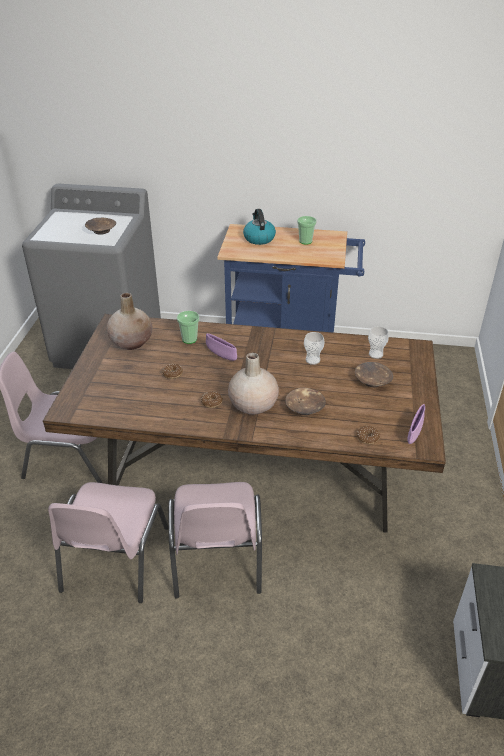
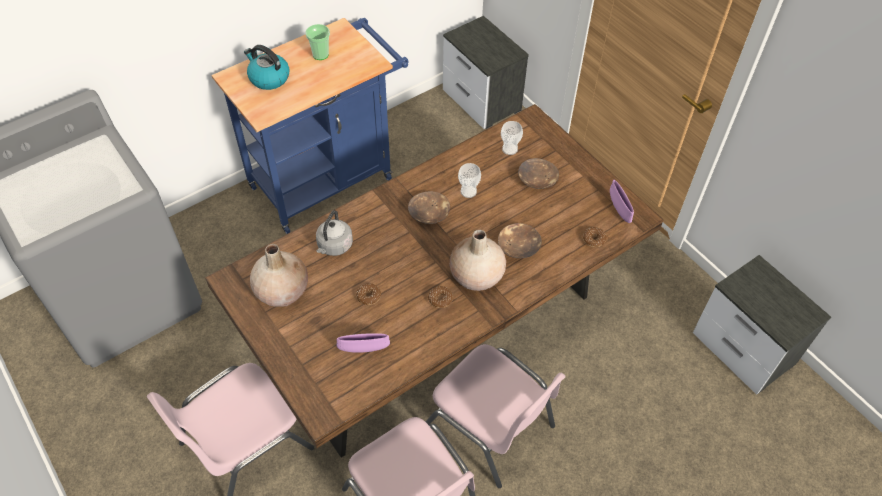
camera: 45 degrees left, 15 degrees up
brown bowl [85,218,116,235] -> brown bowl moved to [408,192,450,224]
cup [177,311,200,344] -> grey kettle [316,210,353,256]
purple bowl [206,333,237,361] -> purple bowl moved to [336,333,390,353]
none -> nightstand [443,16,529,129]

